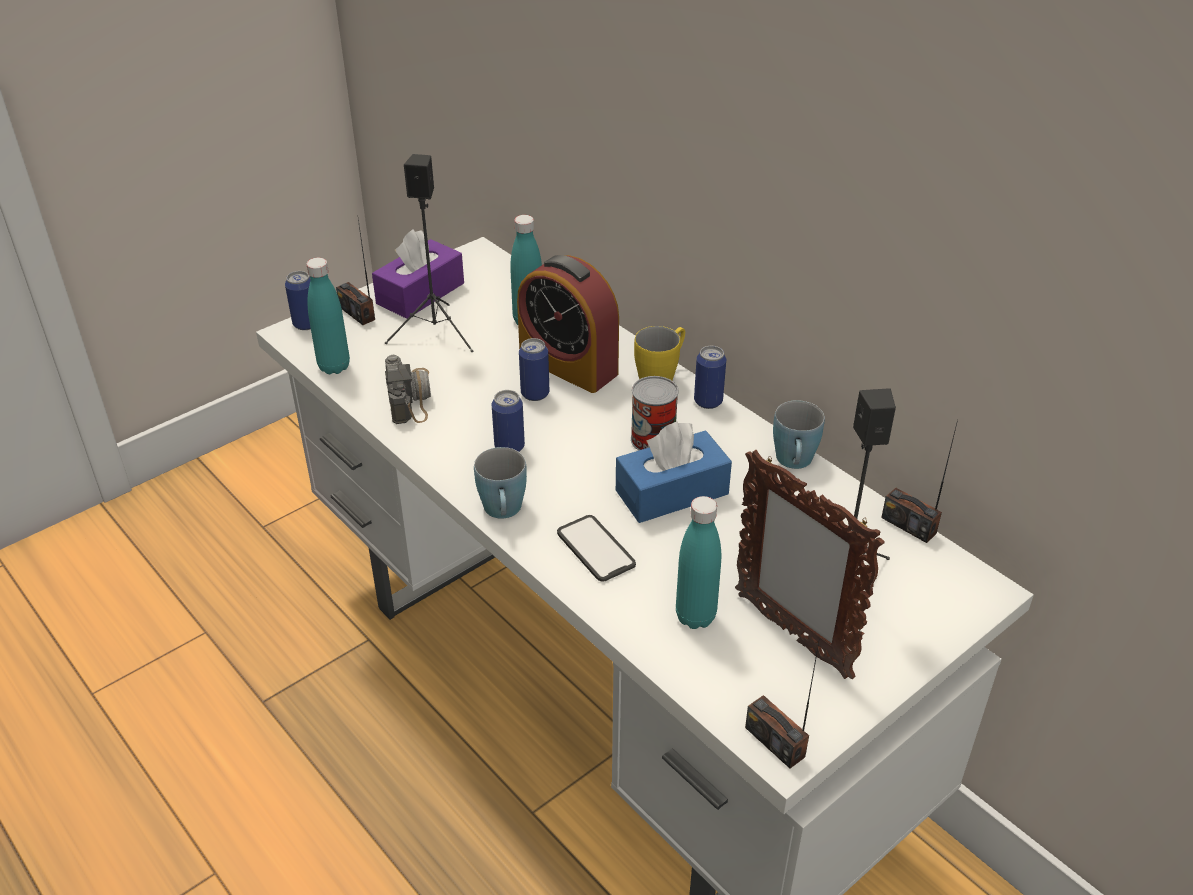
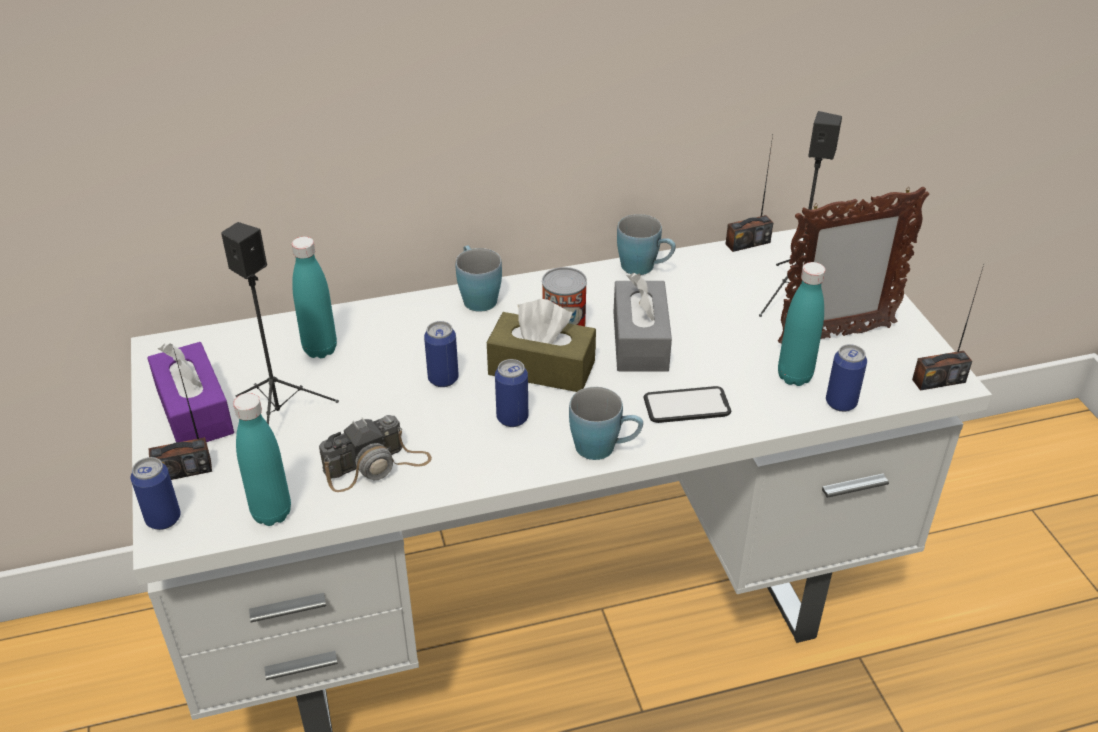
camera: 65 degrees left, 0 degrees up
camera [385,355,431,424] -> camera turned 135 degrees clockwise [319,415,432,492]
alarm clock [517,255,619,393] -> none
blue tissue box [616,422,732,523] -> grey tissue box [613,273,672,372]
yellow mug [634,326,685,381] -> blue mug [456,246,502,312]
can [694,346,726,409] -> can moved to [826,344,867,412]
none -> brown tissue box [487,299,596,392]

